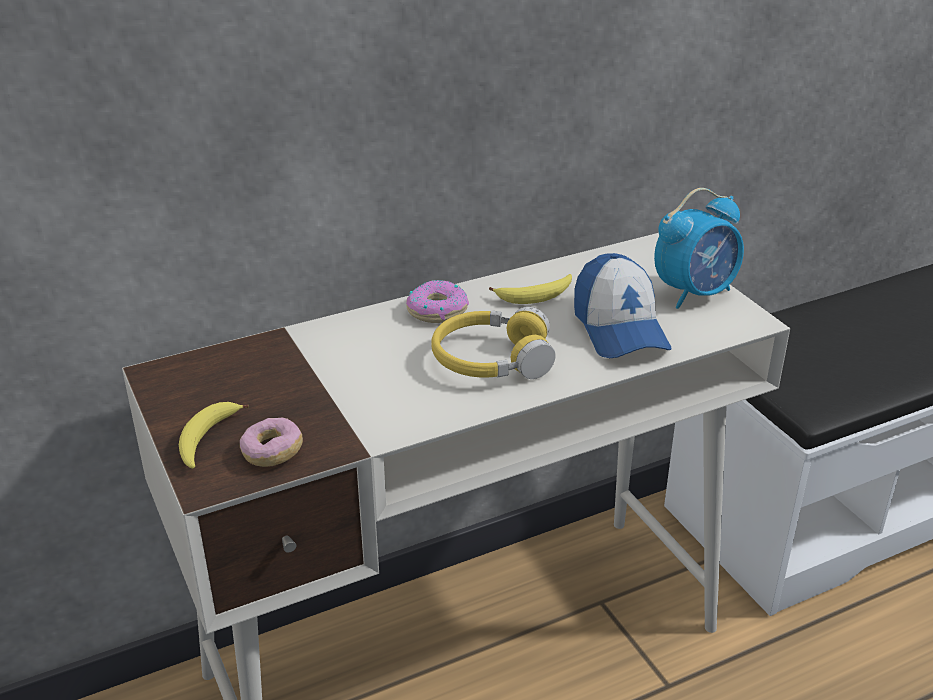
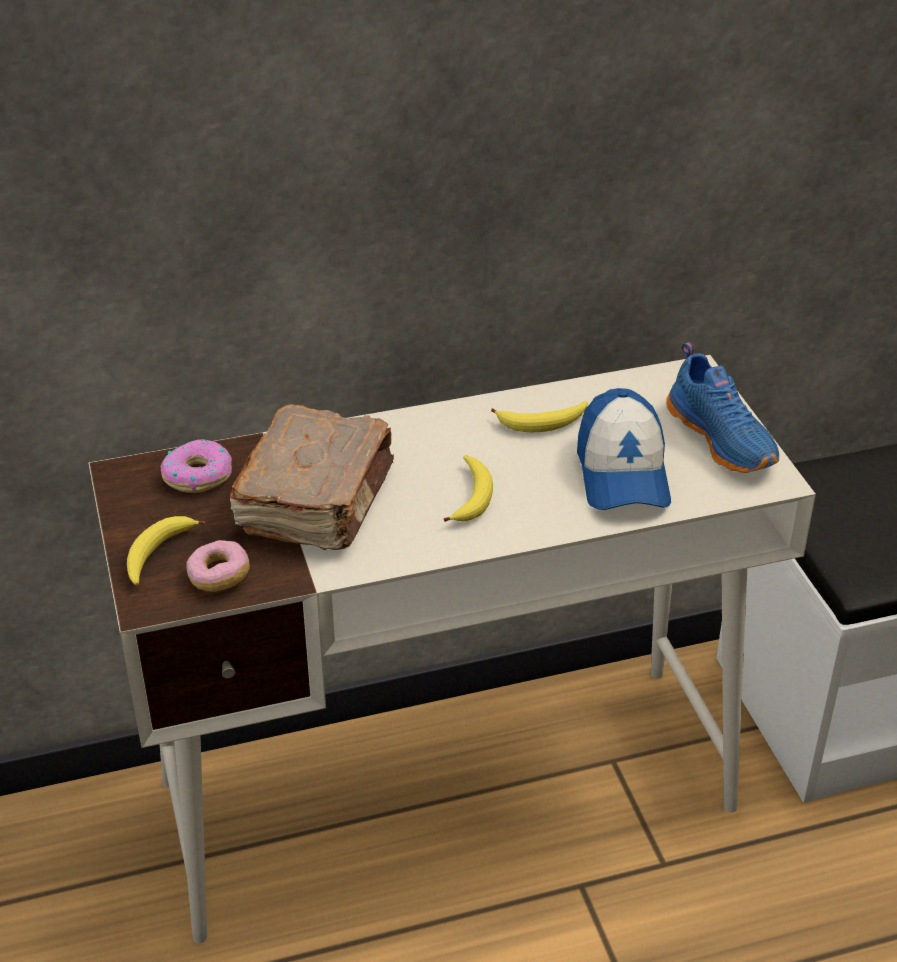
camera: 10 degrees right, 5 degrees up
donut [406,280,469,323] -> donut moved to [161,439,232,493]
yellow headphones [431,307,556,379] -> banana [443,455,493,522]
alarm clock [654,188,744,309] -> blue shoe [666,342,779,473]
none -> brown book [230,404,394,550]

